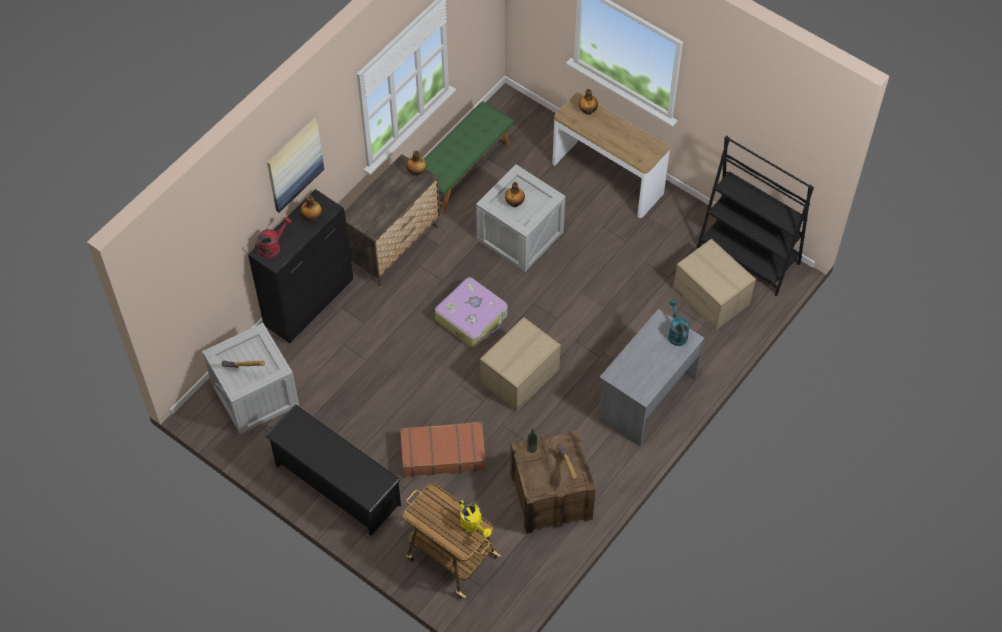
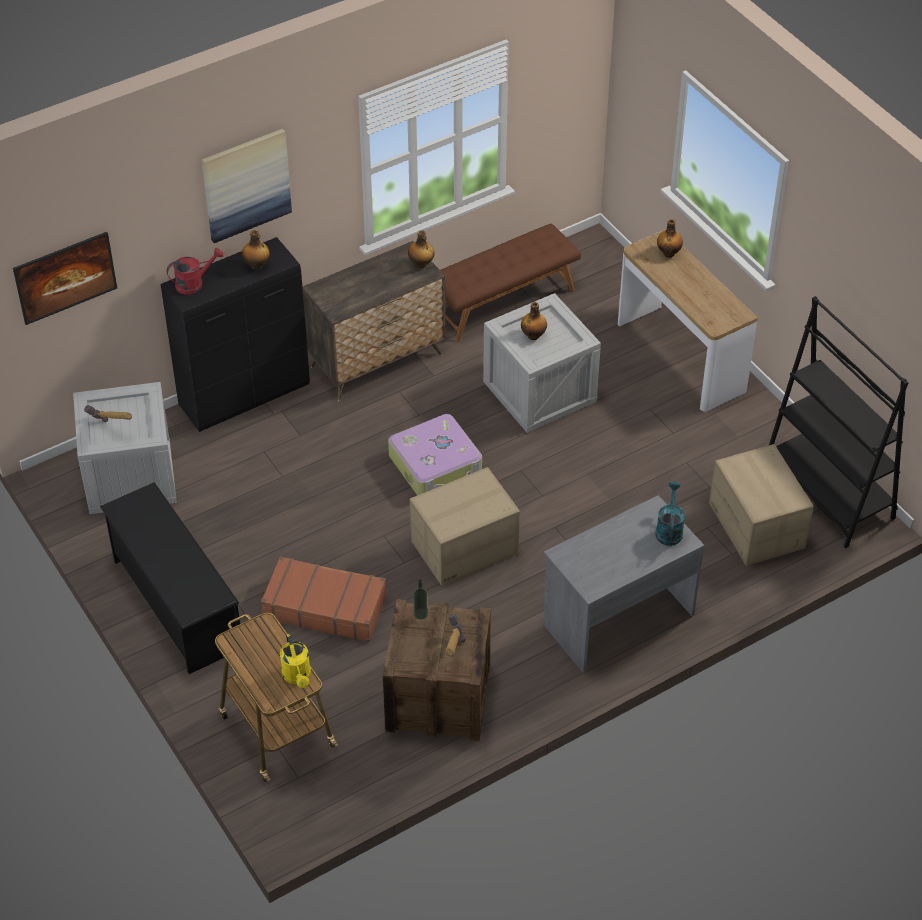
camera: 20 degrees right, 10 degrees down
green bench [424,101,514,213] -> brown bench [440,224,581,342]
none -> picture [13,232,117,325]

